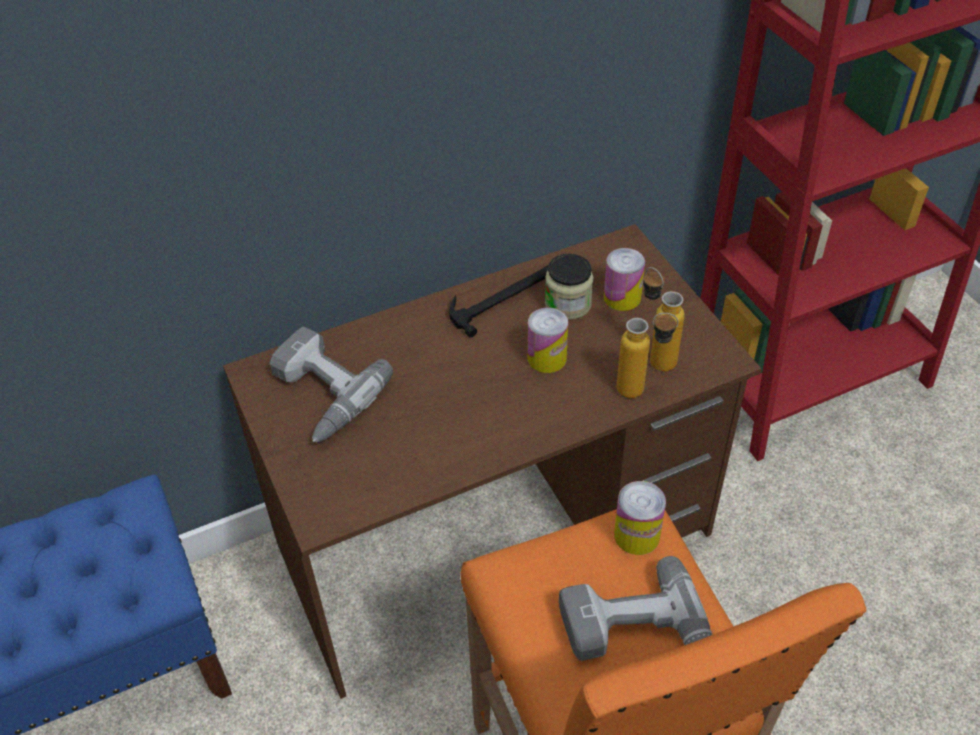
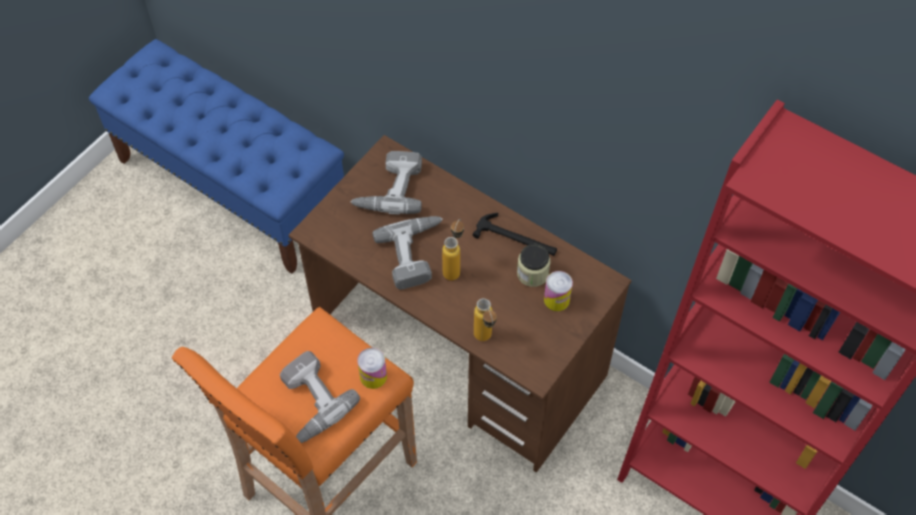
camera: 60 degrees right, 10 degrees up
can [528,308,568,373] -> none
bottle [643,267,685,371] -> bottle moved to [442,219,464,281]
none -> power drill [373,216,443,290]

